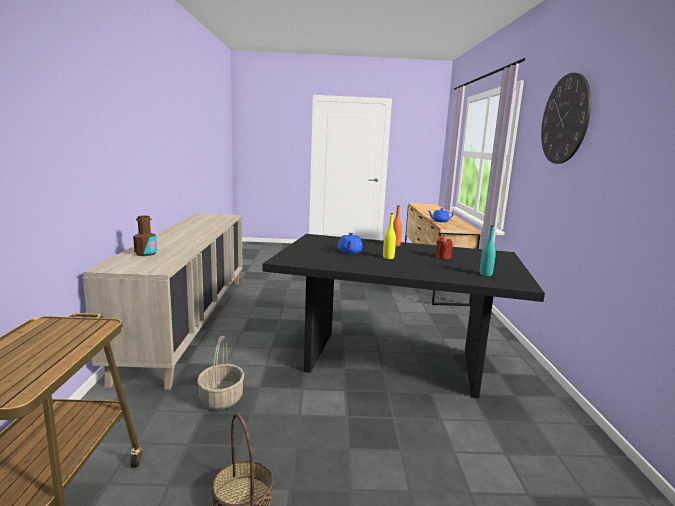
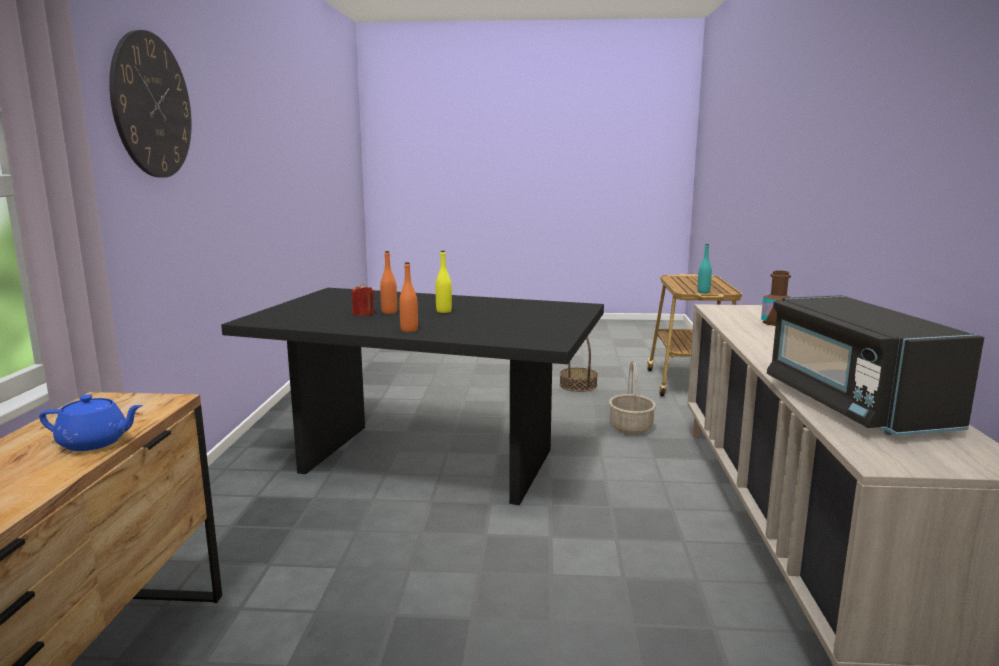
camera: 175 degrees left, 0 degrees up
blue teapot [338,233,363,254] -> none
turquoise bottle [480,225,496,276] -> turquoise bottle moved to [698,244,712,293]
none -> orange bottle [380,251,397,314]
none -> black microwave [767,295,984,436]

